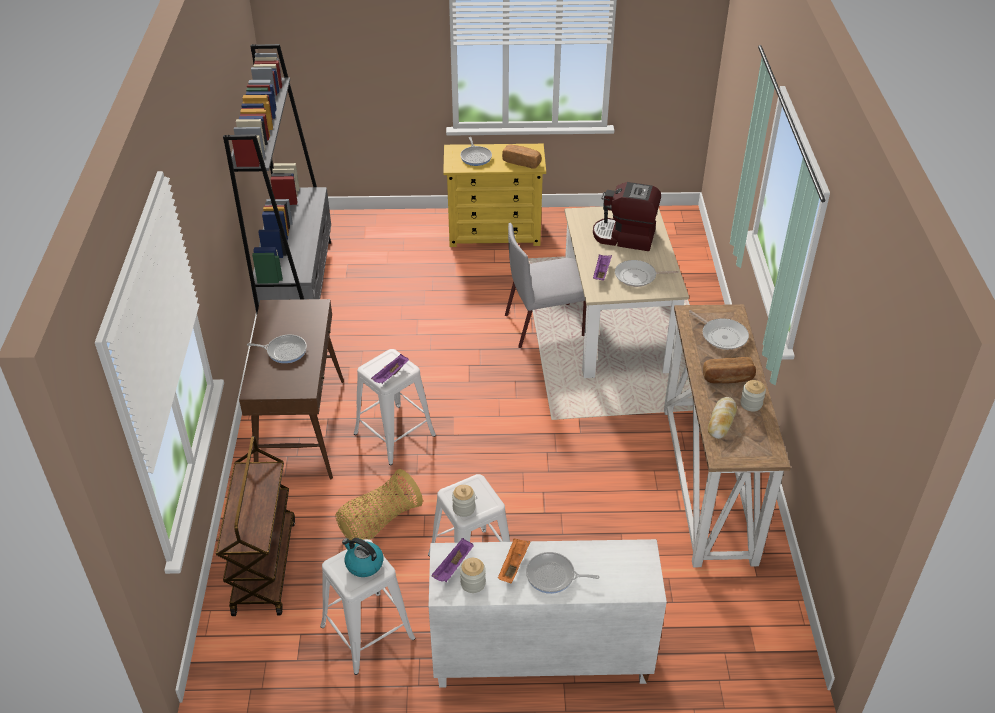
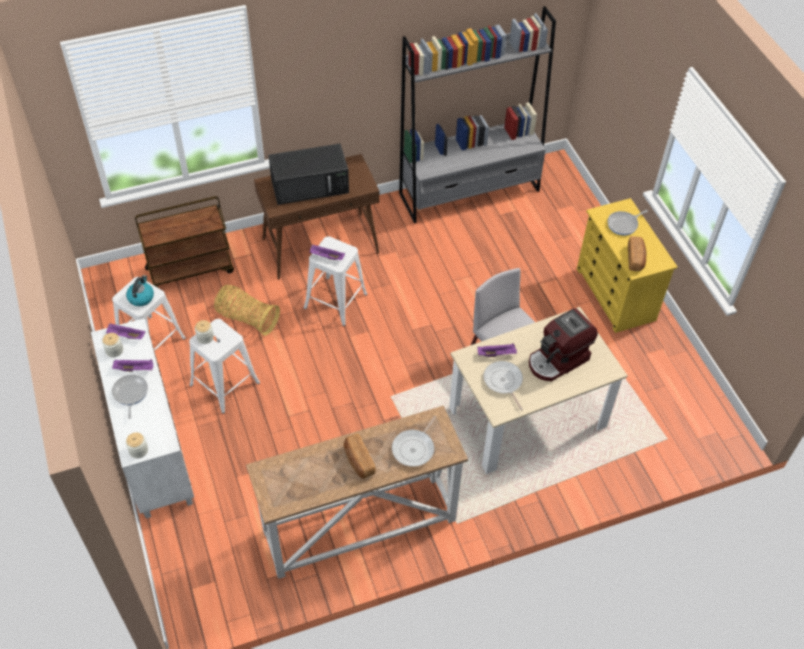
camera: 70 degrees right, 10 degrees up
frying pan [247,335,307,363] -> black microwave [269,144,349,205]
orange tray [498,539,531,583] -> purple tray [112,360,153,372]
coffee machine [593,182,661,251] -> coffee machine turned 120 degrees counterclockwise [529,308,598,381]
bread [708,397,737,439] -> none
jar [740,380,766,411] -> jar moved to [126,432,148,458]

